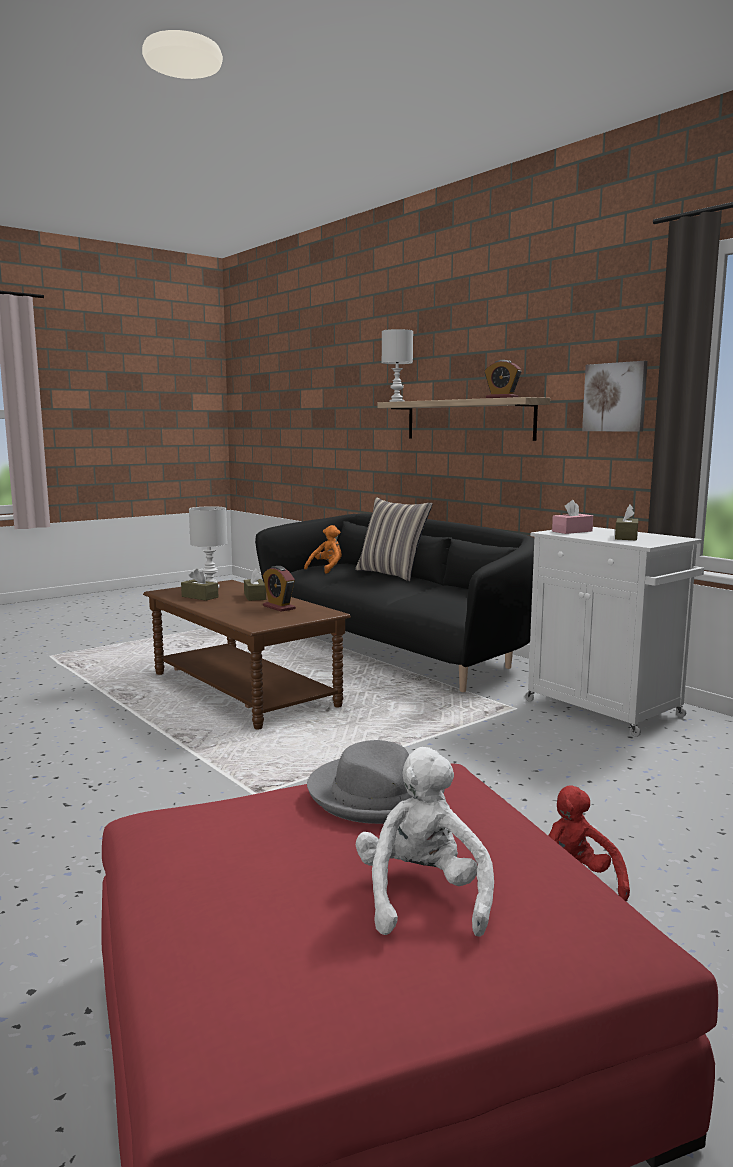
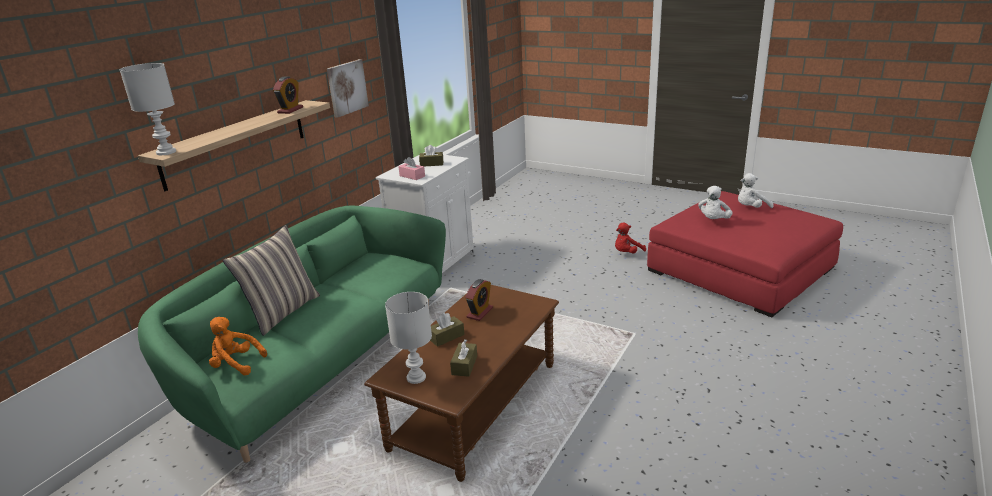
camera: 110 degrees left, 15 degrees up
black sofa [255,513,534,692] -> green sofa [138,206,446,463]
grey hat [307,740,445,824] -> white plush toy [698,186,733,219]

